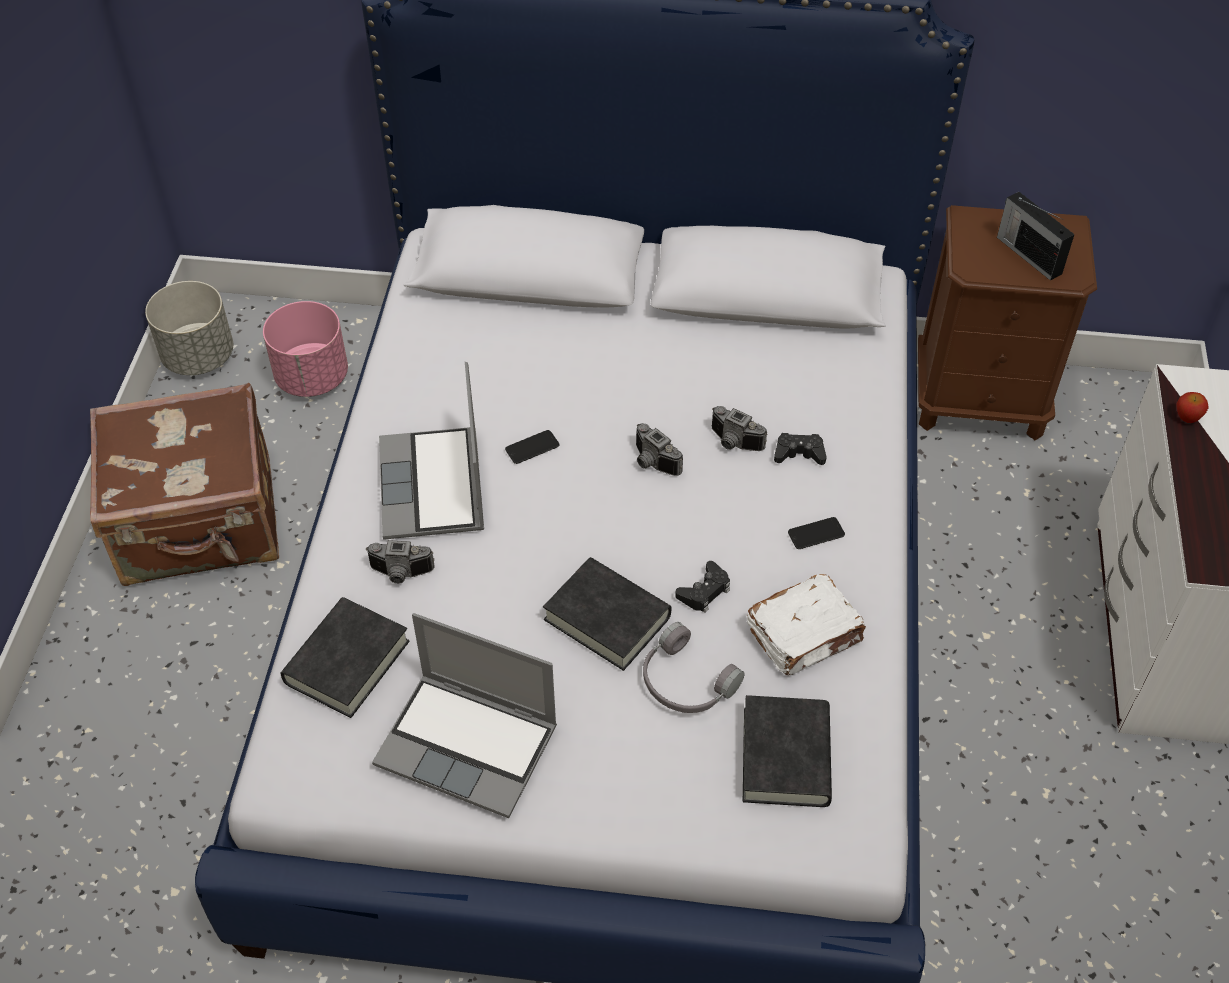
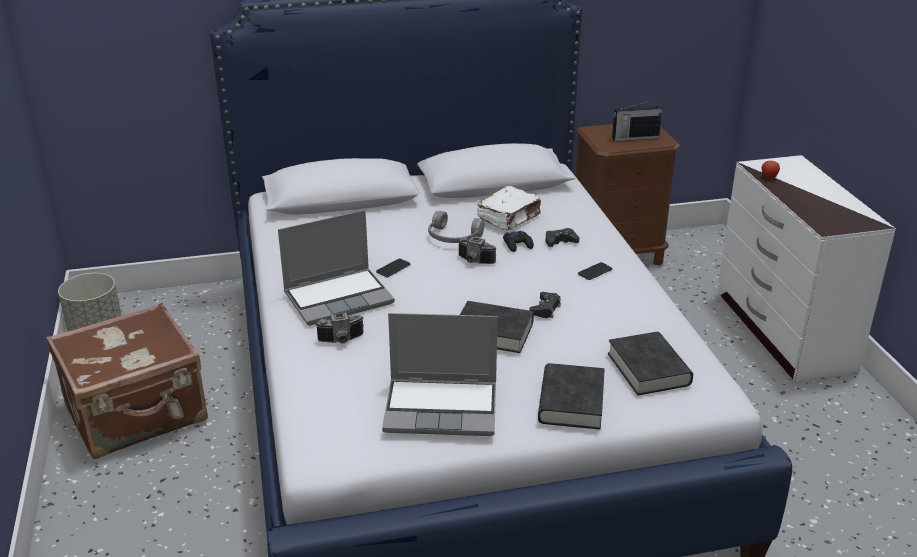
camera: 20 degrees left, 20 degrees down
pink planter [263,301,348,397] -> none
black book [280,597,409,718] -> black book moved to [538,363,605,430]
laptop [379,362,484,540] -> laptop turned 90 degrees counterclockwise [278,210,395,326]
grey headphones [643,622,745,713] -> grey headphones moved to [428,210,484,243]
camera [712,406,767,451] -> black game controller [503,231,534,252]
white book [747,574,866,676] -> white book moved to [477,186,541,230]
radio [997,192,1075,281] -> radio turned 45 degrees counterclockwise [612,99,662,141]

